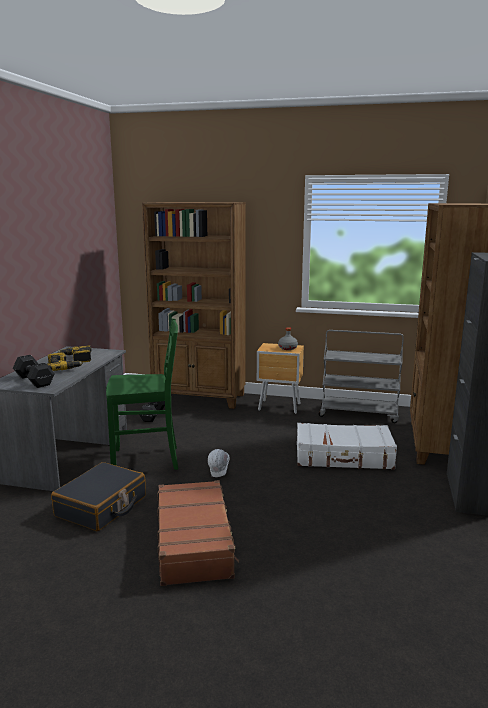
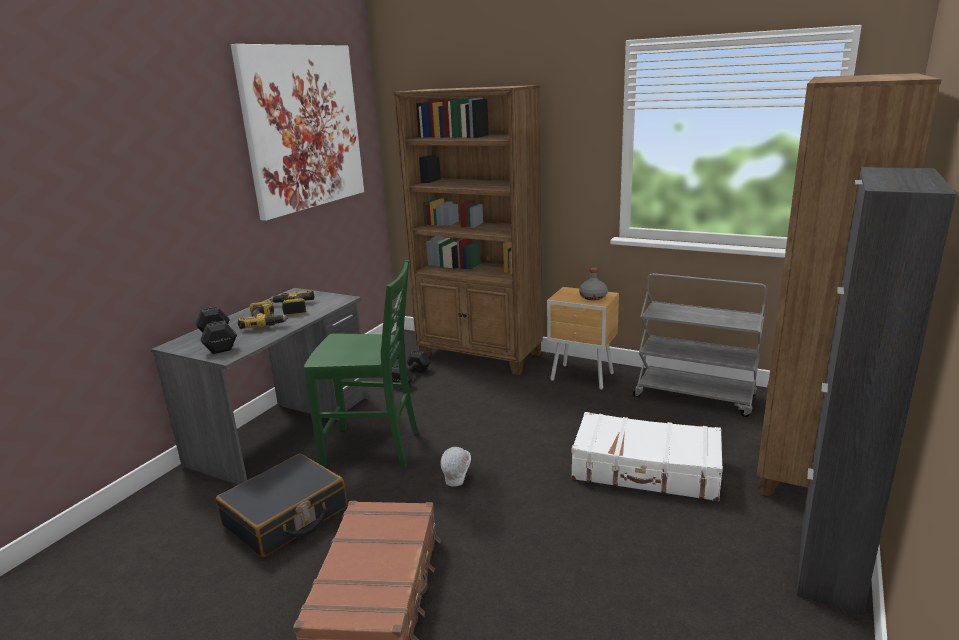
camera: 15 degrees right, 5 degrees up
none -> picture [231,44,364,221]

